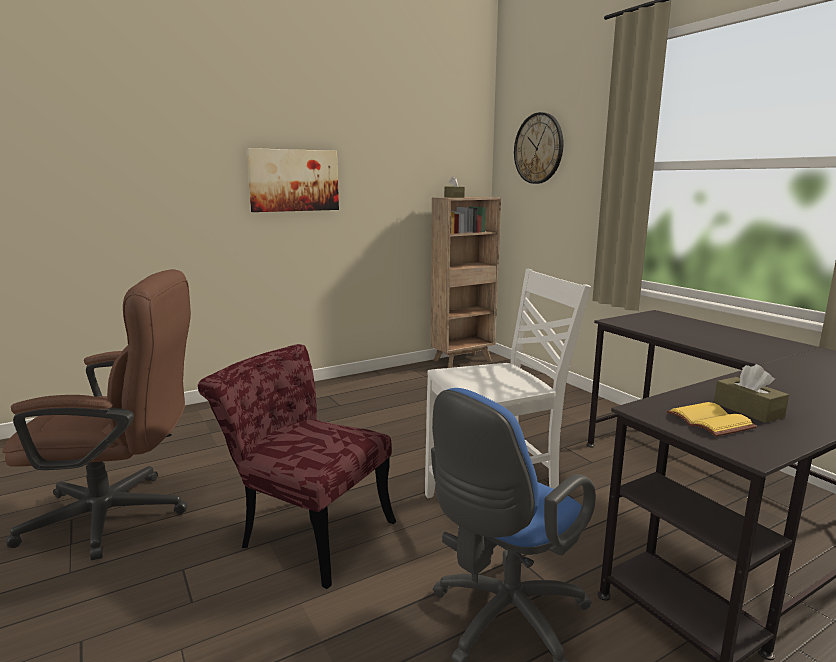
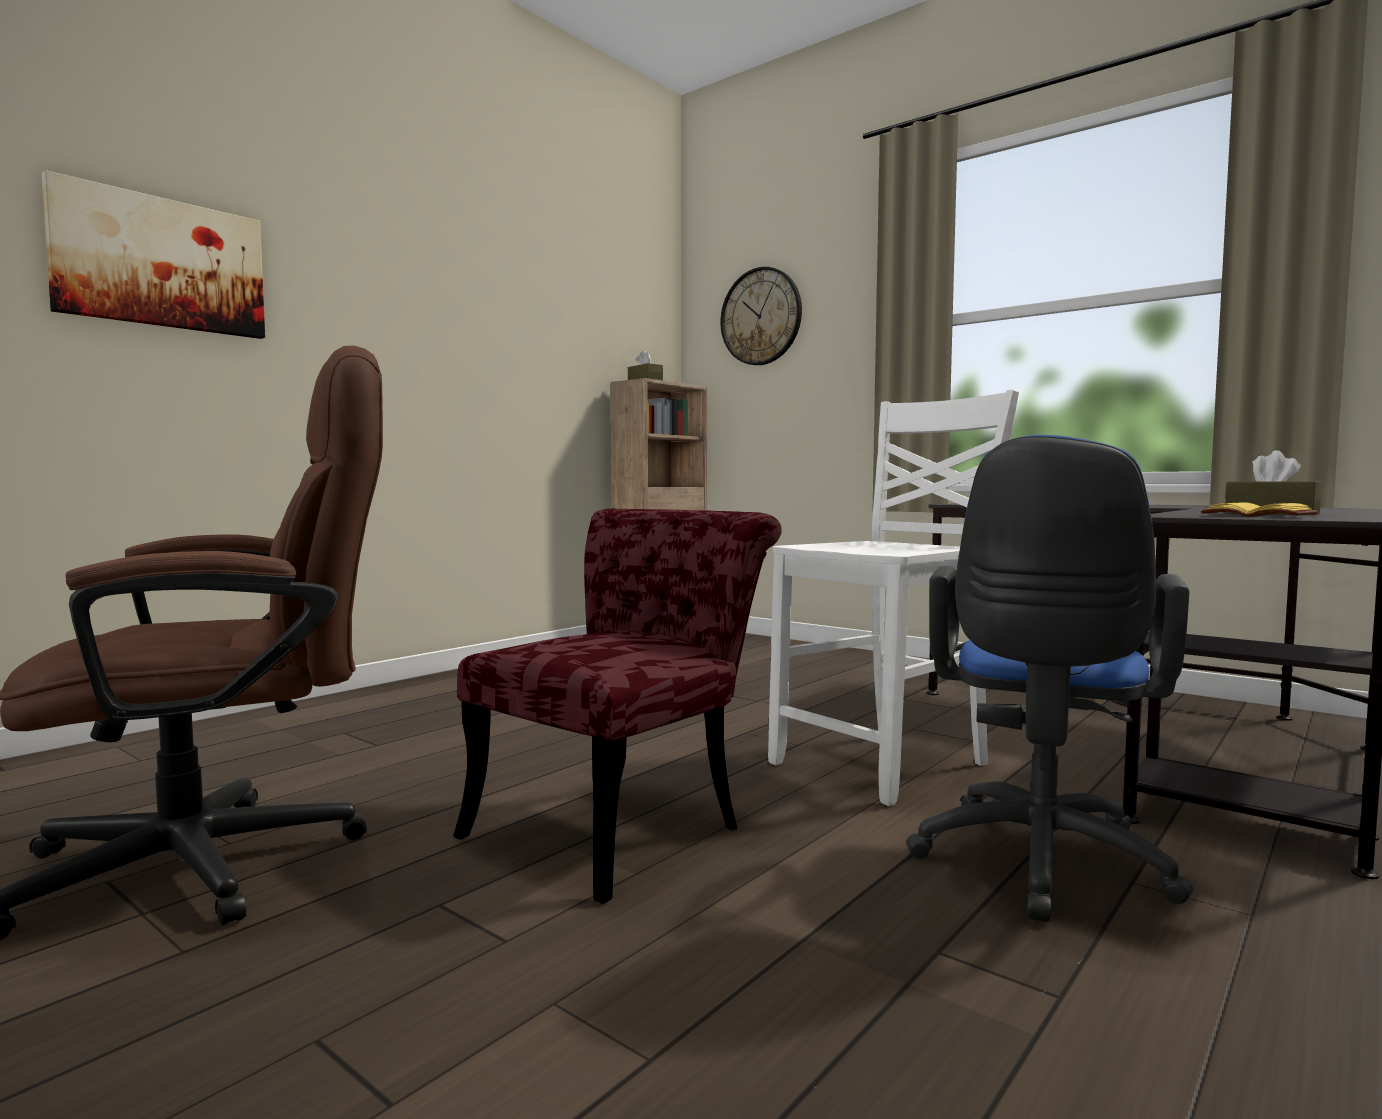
camera: 20 degrees left, 10 degrees down
red chair [198,344,396,589] -> red chair turned 120 degrees clockwise [453,509,782,904]
picture [246,148,339,212] -> picture moved to [41,170,265,339]

